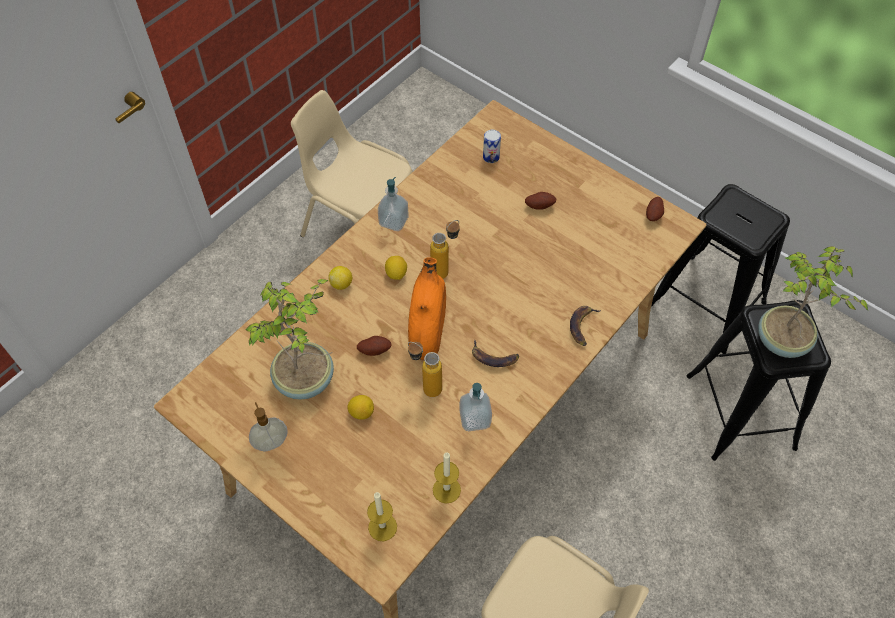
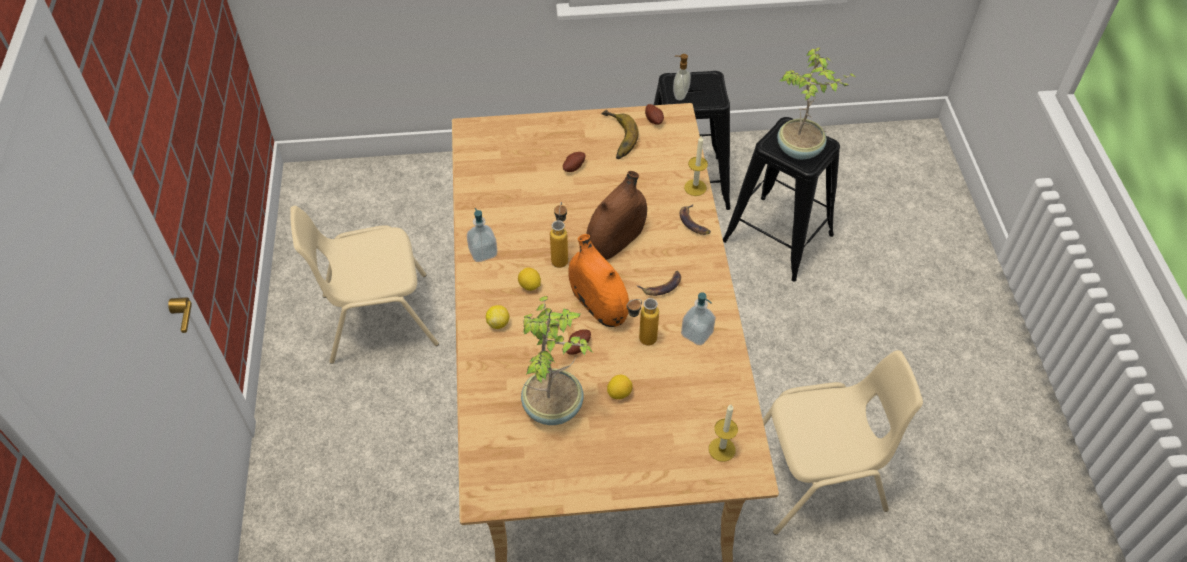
camera: 45 degrees left, 5 degrees down
soap dispenser [249,402,287,452] -> soap dispenser moved to [673,54,691,100]
candle [433,453,461,504] -> candle moved to [684,136,708,196]
can [483,130,501,163] -> none
none -> brown vase [586,171,647,260]
none -> banana [602,110,638,159]

